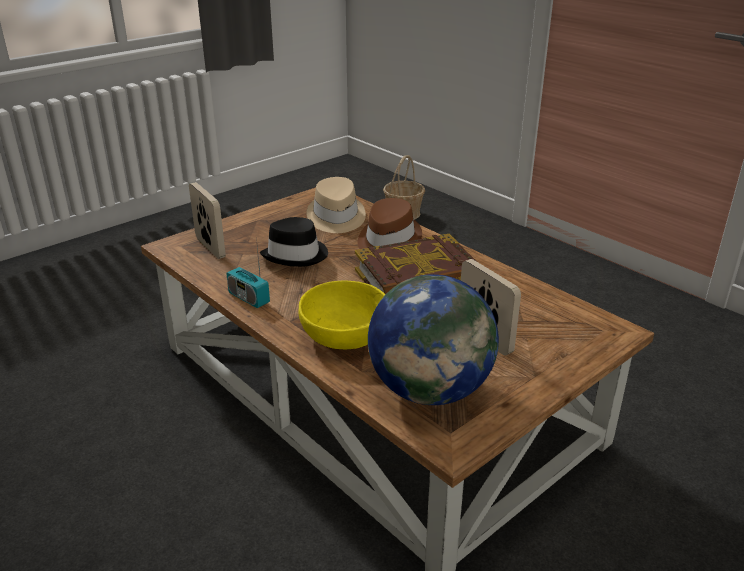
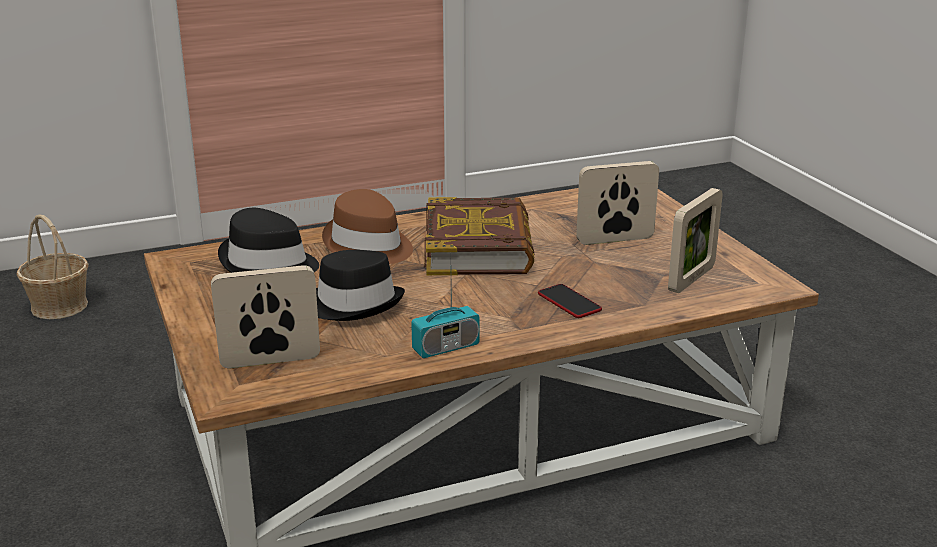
camera: 70 degrees left, 5 degrees down
yellow bowl [299,281,385,349] -> phone [538,284,602,318]
beige hat [307,177,366,233] -> black hat [218,208,319,273]
globe [368,274,499,405] -> picture frame [668,188,723,293]

